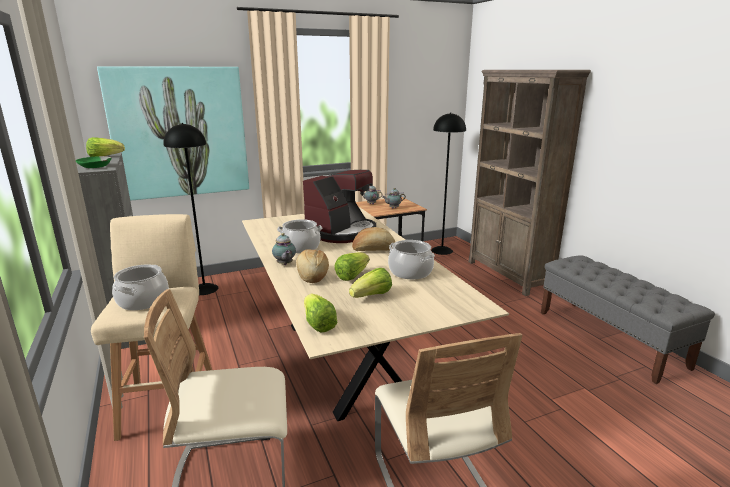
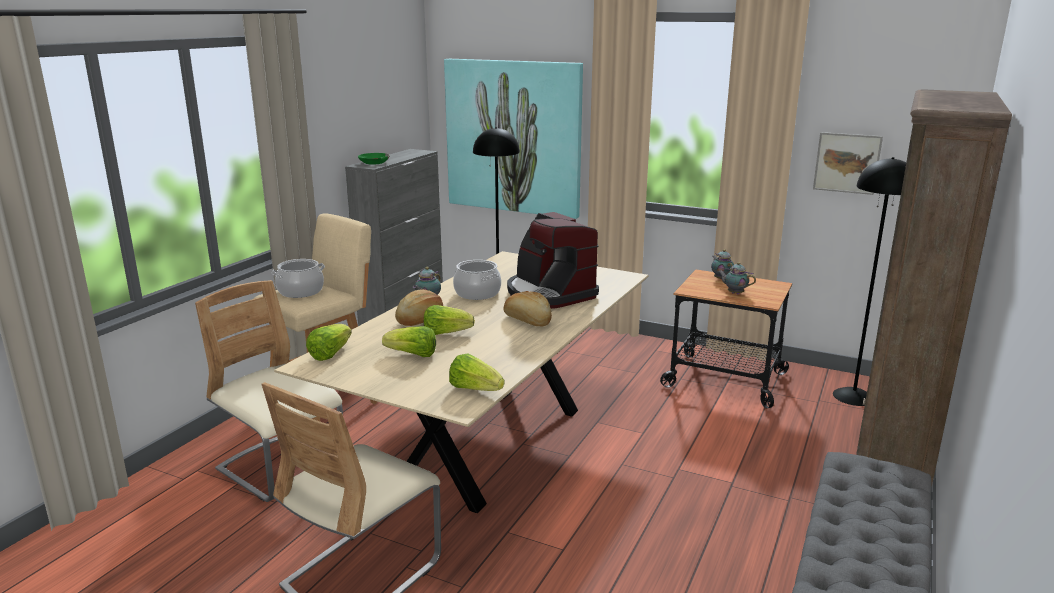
camera: 50 degrees right, 0 degrees up
lettuce [86,137,125,157] -> lettuce moved to [449,354,504,391]
coffee machine [303,170,376,243] -> coffee machine turned 60 degrees clockwise [507,212,599,309]
cooking pot [388,240,435,279] -> none
none -> picture [813,132,883,195]

